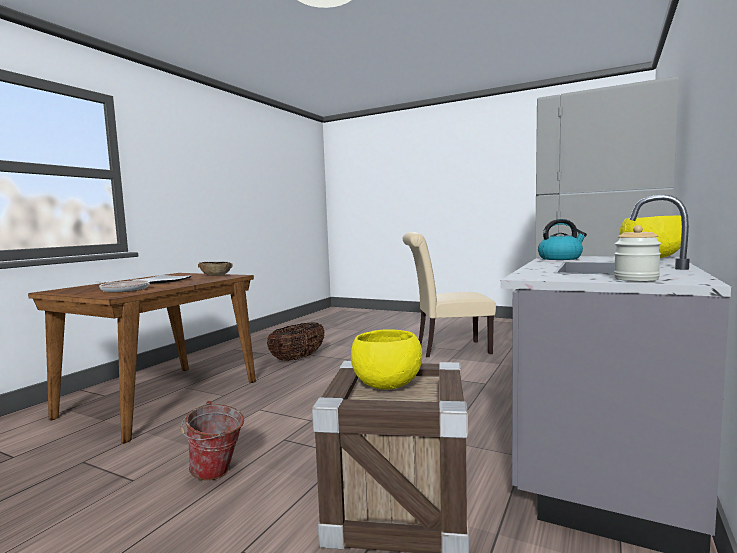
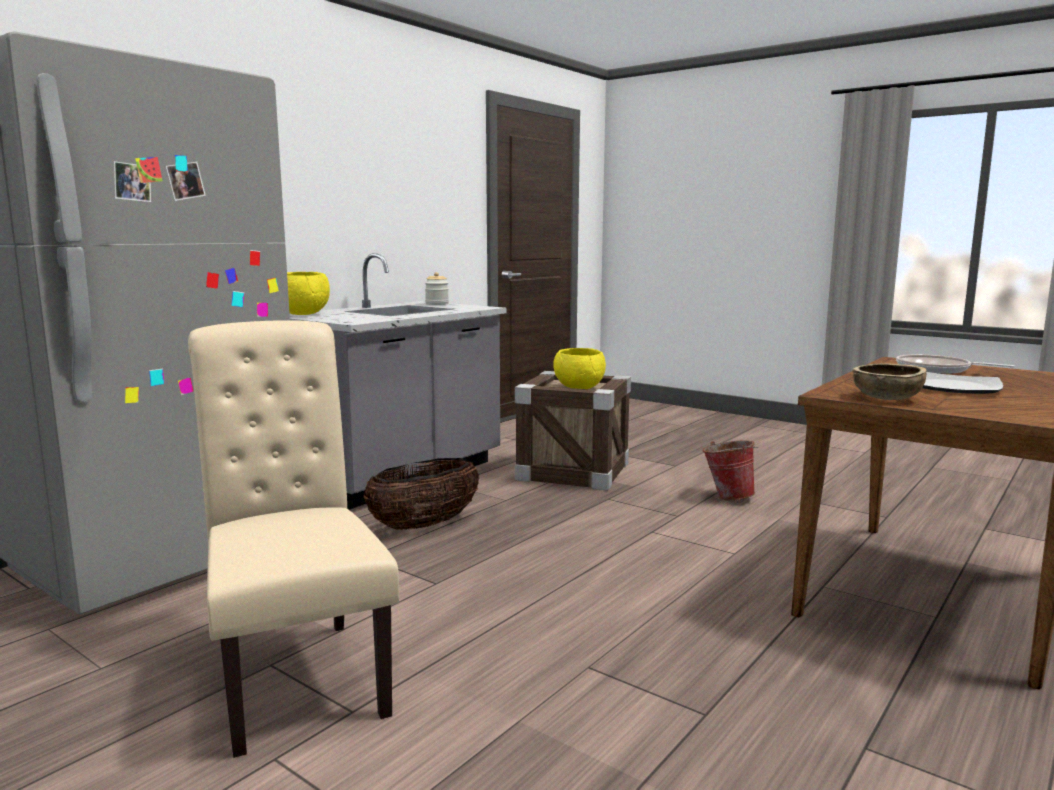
camera: 170 degrees left, 5 degrees up
basket [267,323,325,361] -> basket moved to [364,458,479,530]
beige chair [403,232,496,357] -> beige chair turned 120 degrees counterclockwise [188,320,399,758]
kettle [538,219,587,260] -> none

